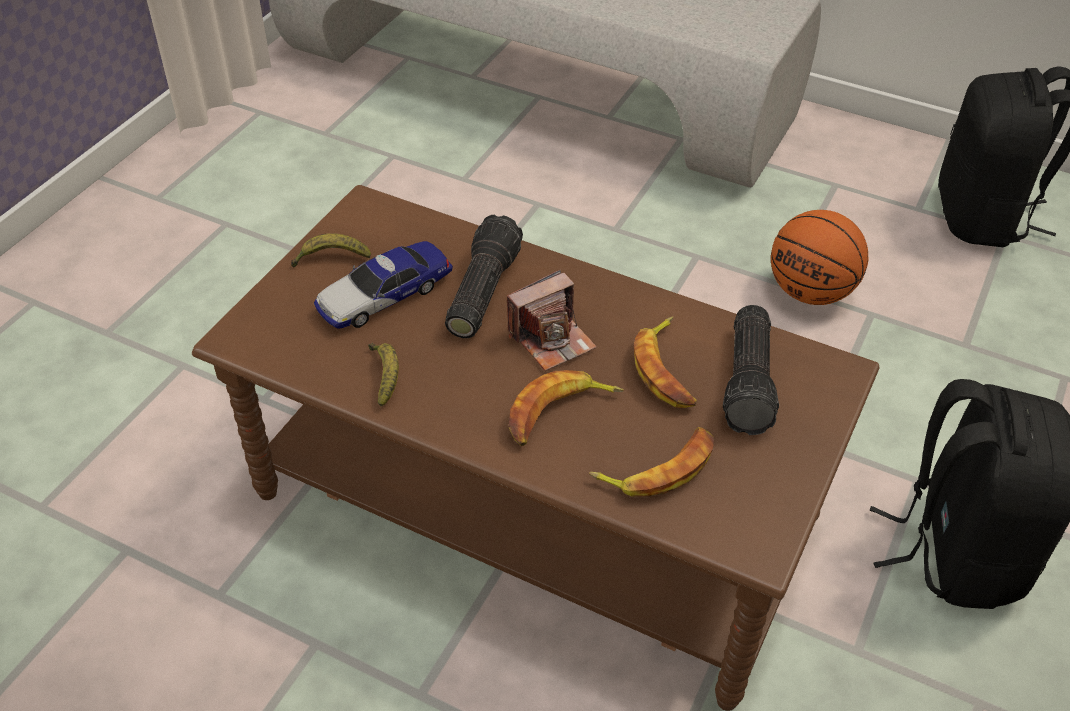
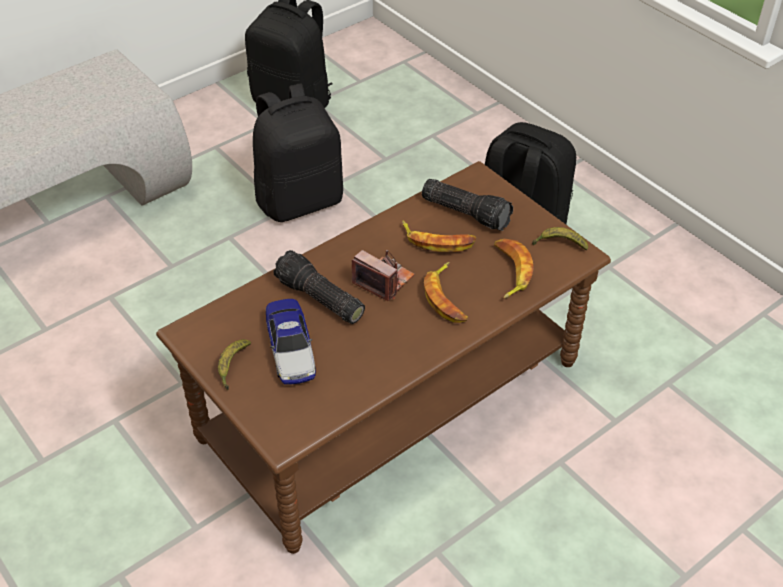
camera: 65 degrees left, 0 degrees up
banana [368,343,399,406] -> banana moved to [532,227,588,250]
camera [507,270,597,371] -> camera turned 45 degrees counterclockwise [352,250,415,301]
basketball [771,210,868,305] -> black backpack [253,84,343,222]

